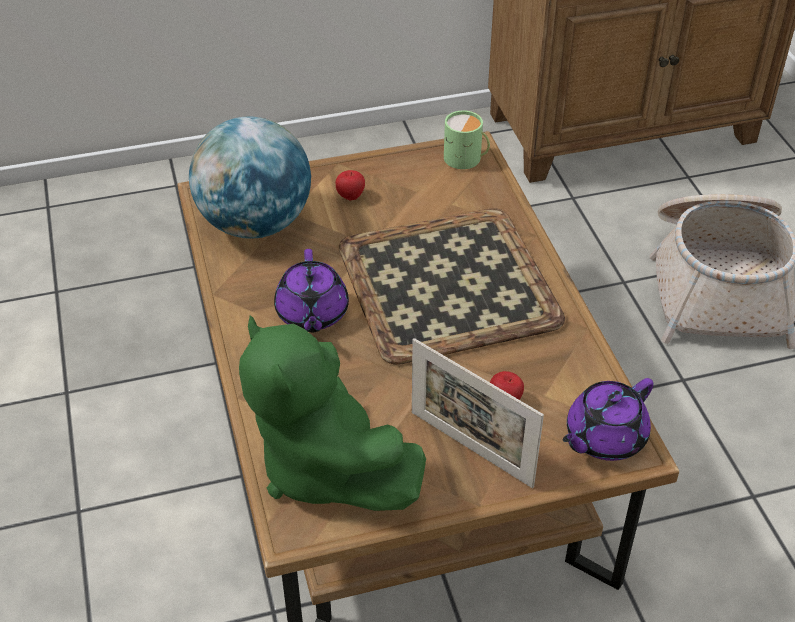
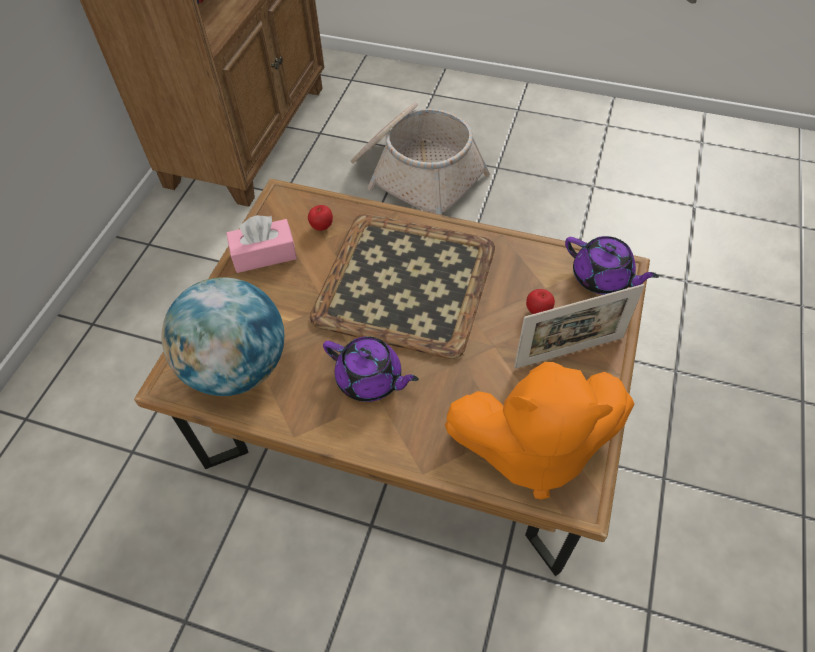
camera: 55 degrees left, 10 degrees up
green plush toy [239,316,426,511] -> orange plush toy [445,362,634,500]
apple [335,170,365,200] -> apple moved to [308,205,333,231]
green mug [444,110,490,169] -> none
purple teapot [563,378,654,461] -> purple teapot turned 45 degrees counterclockwise [565,236,659,295]
none -> pink tissue box [226,215,297,273]

